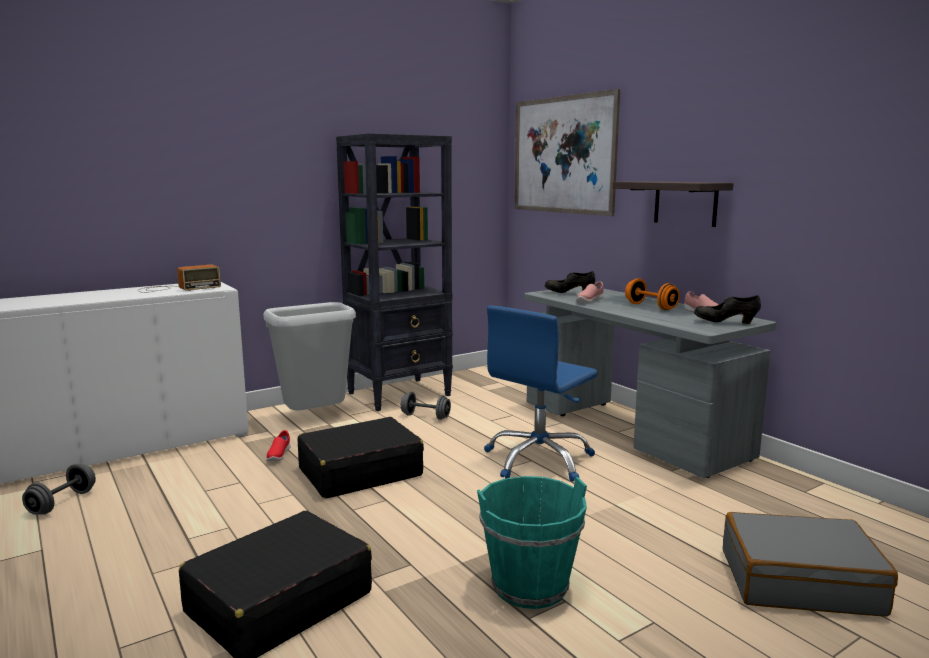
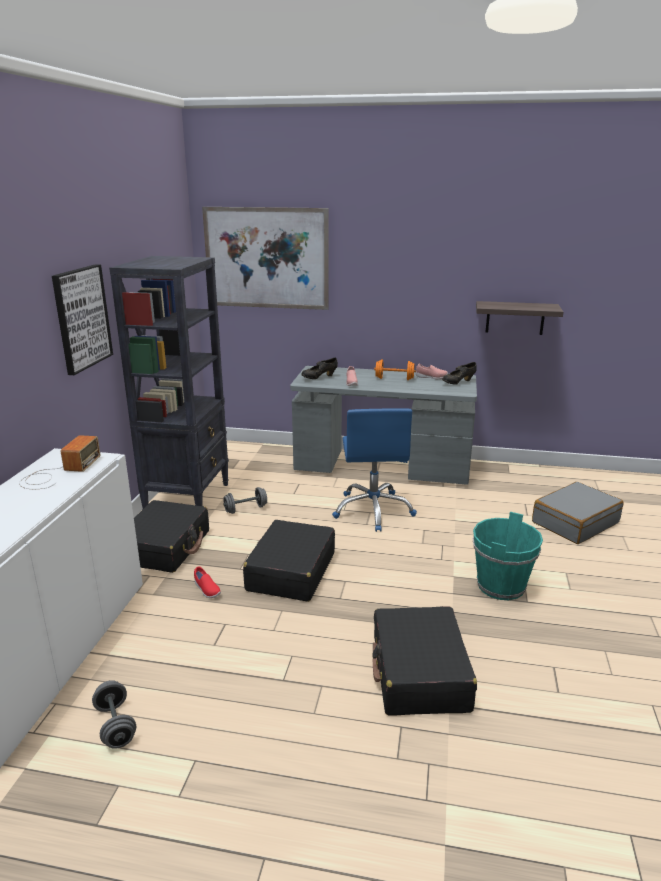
camera: 45 degrees left, 10 degrees up
grey trash can [263,302,356,411] -> black suitcase [134,500,209,573]
shelf [613,181,734,227] -> shelf moved to [476,301,563,335]
none -> picture [52,264,113,375]

